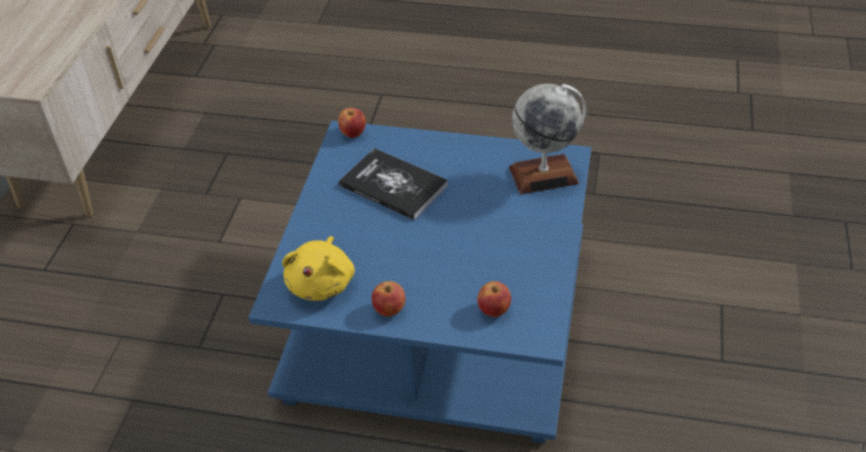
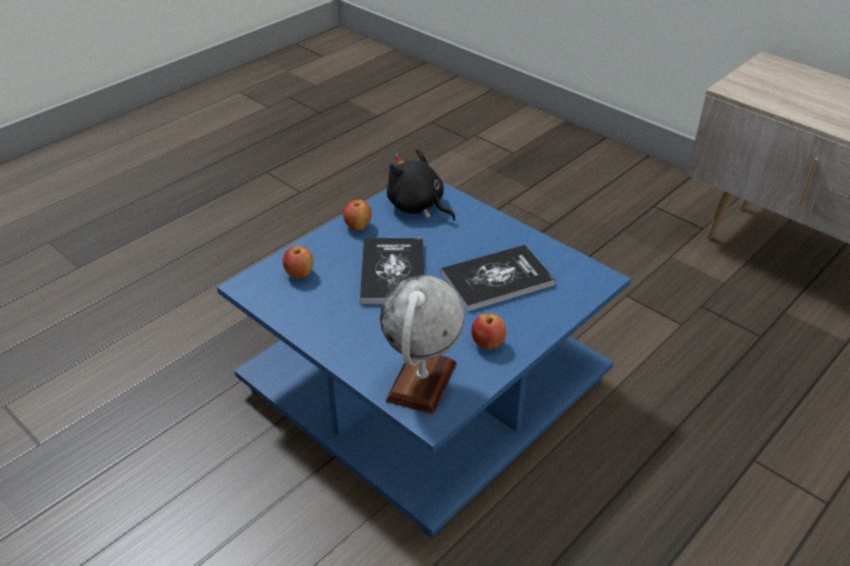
camera: 120 degrees right, 5 degrees down
yellow plush toy [282,236,355,301] -> black plush toy [387,149,456,221]
apple [338,108,366,138] -> apple moved to [471,313,506,349]
none -> book [360,238,424,304]

